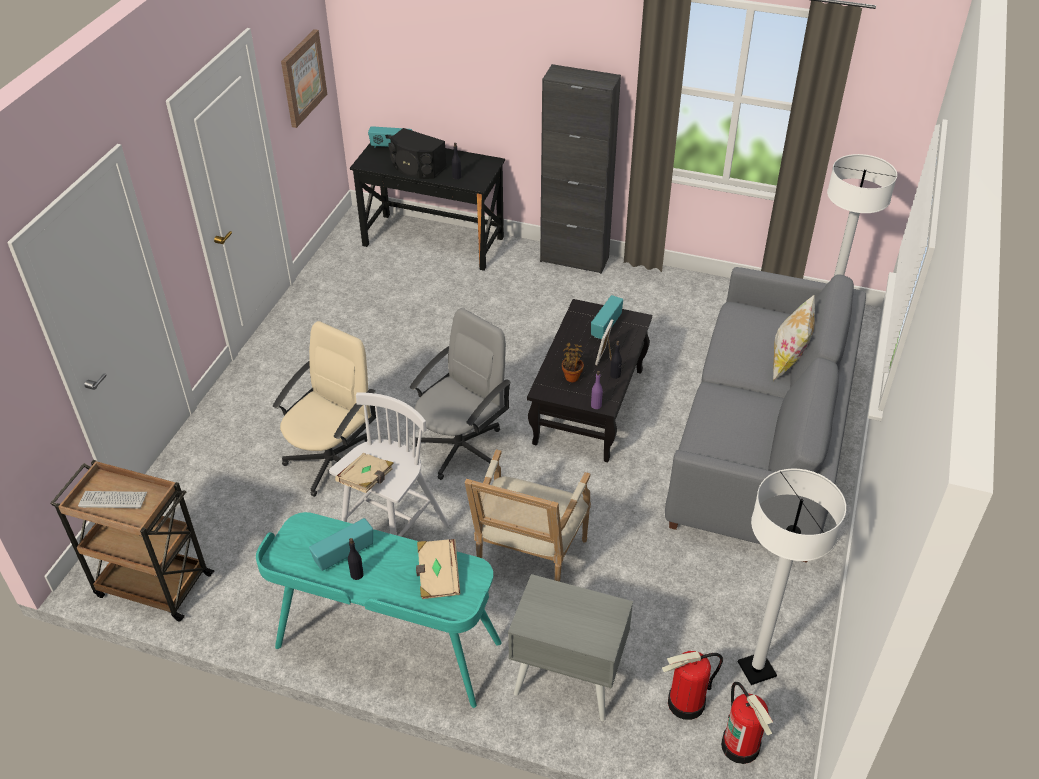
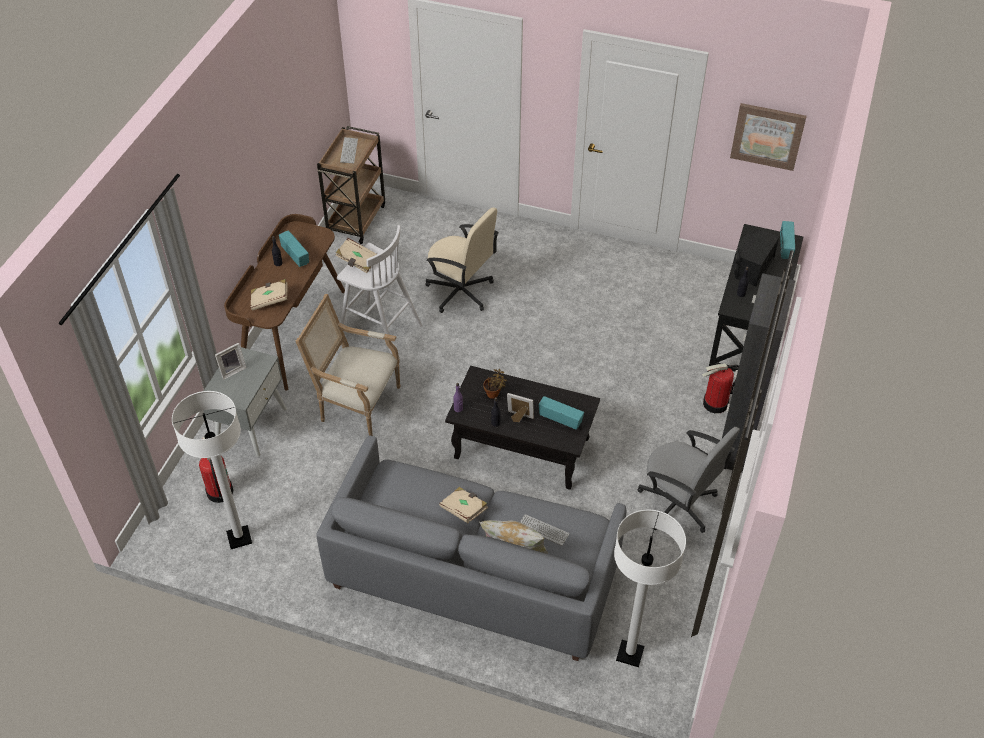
camera: 90 degrees right, 5 degrees up
turquoise desk [256,512,502,708] -> brown desk [224,214,345,391]
grey office chair [410,308,511,480] -> grey office chair moved to [638,427,740,533]
fire extinguisher [721,682,773,764] -> fire extinguisher moved to [702,363,739,413]
none -> picture frame [215,343,247,380]
none -> beige book [439,487,488,523]
none -> keyboard [520,514,570,546]

